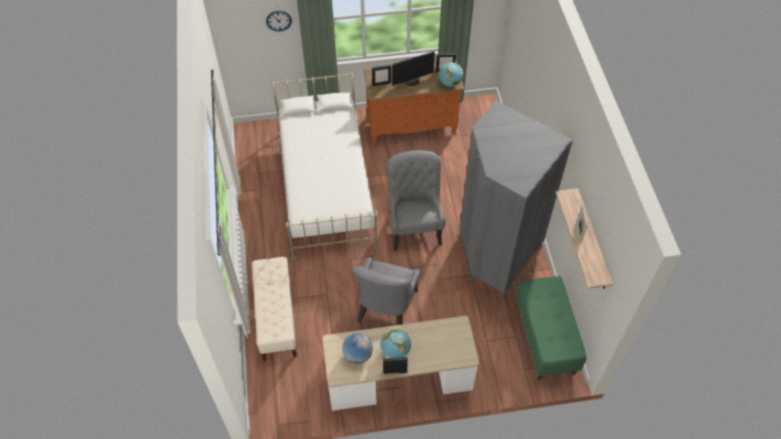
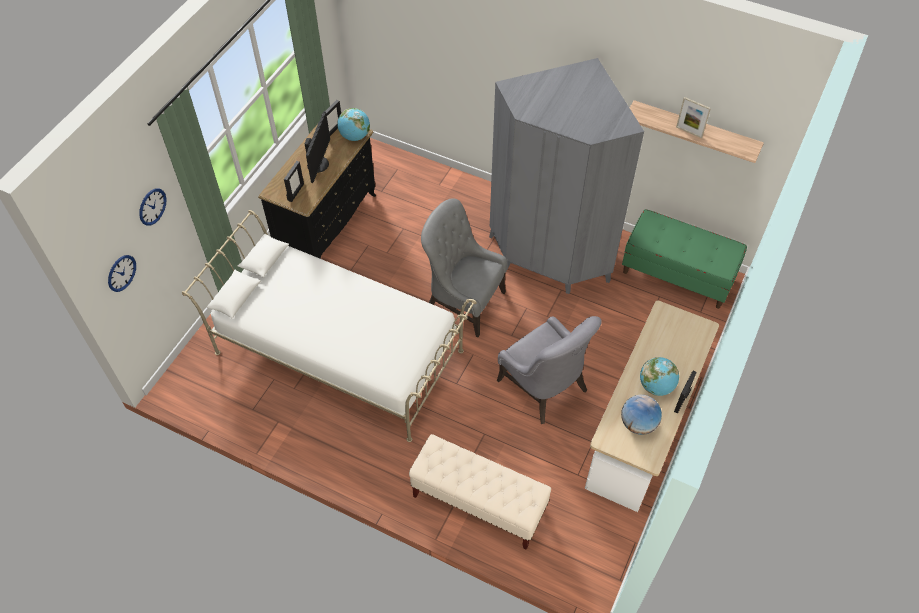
camera: 55 degrees left, 0 degrees up
orange dresser [364,61,464,145] -> black dresser [258,124,376,258]
none -> wall clock [108,255,136,292]

